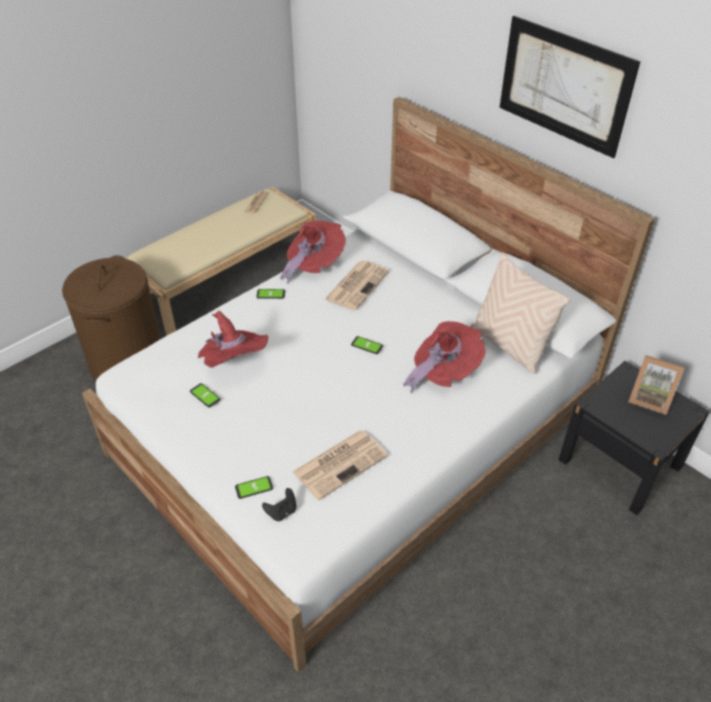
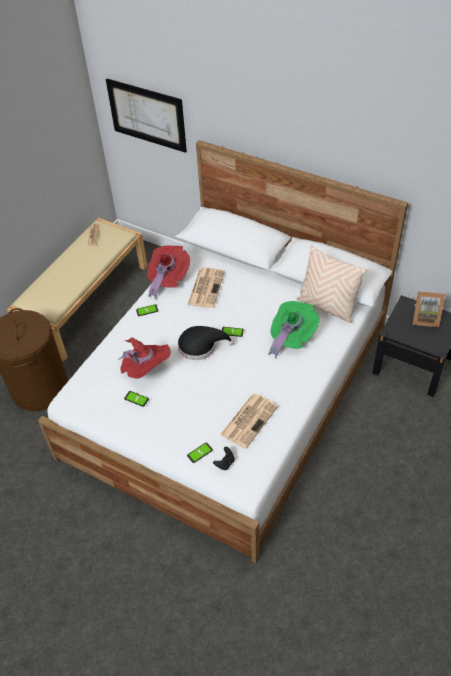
camera: 15 degrees left, 5 degrees up
red hat [403,321,486,394] -> green hat [268,301,319,359]
picture [500,16,640,158] -> picture moved to [106,78,187,153]
none -> black hat [178,326,234,360]

